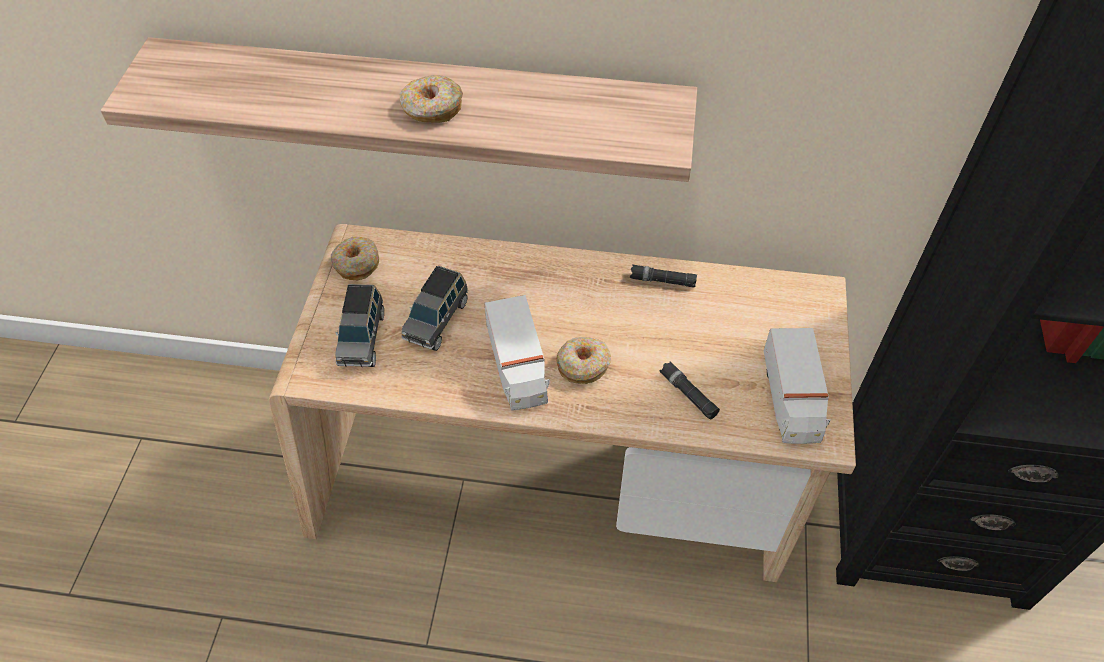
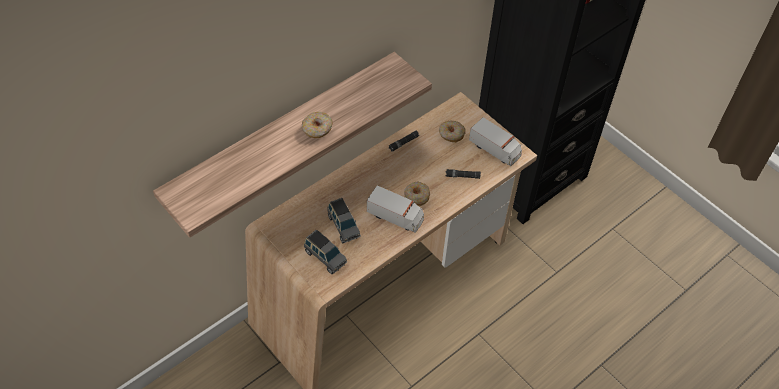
camera: 50 degrees left, 0 degrees up
donut [331,237,379,280] -> donut moved to [439,121,466,143]

